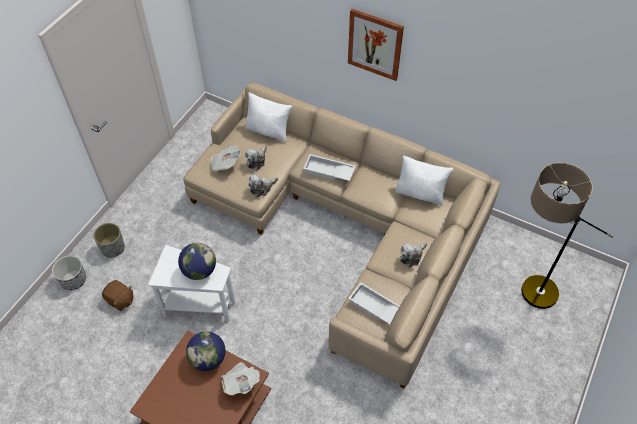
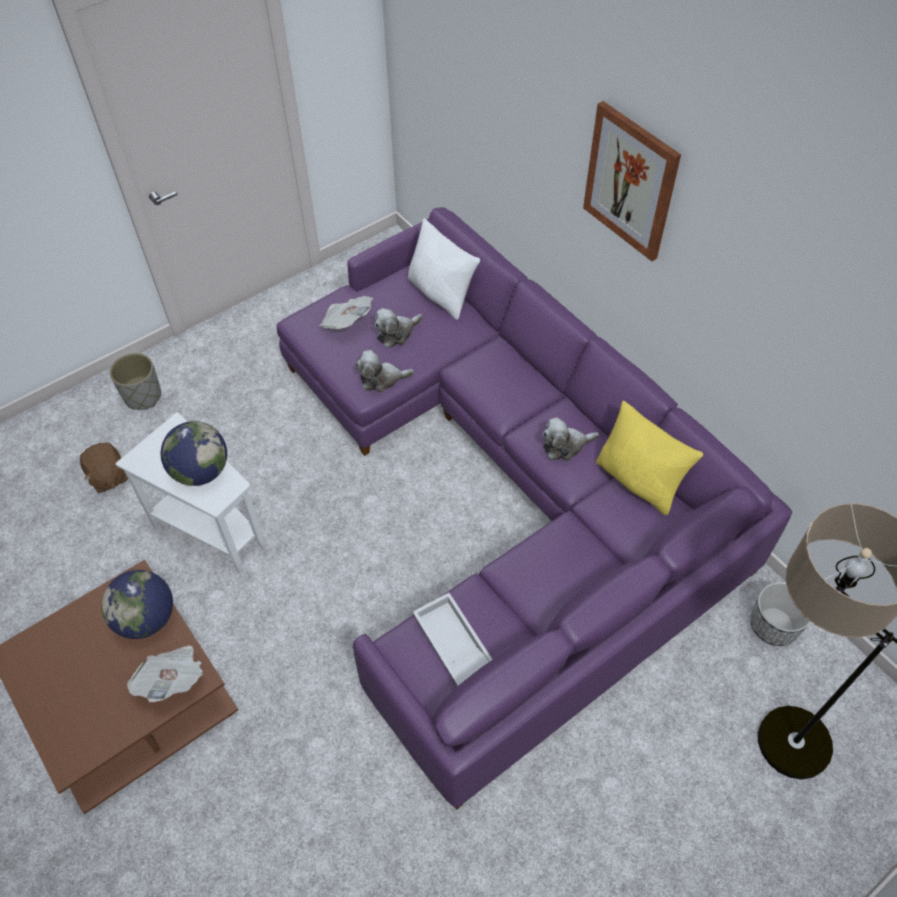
camera: 25 degrees right, 0 degrees up
planter [52,255,86,290] -> planter moved to [750,582,811,646]
beige sofa [183,83,500,389] -> purple sofa [277,207,792,810]
white tray [303,154,356,181] -> none
white pillow [396,155,453,206] -> yellow pillow [596,400,703,515]
plush toy [400,243,427,268] -> plush toy moved to [543,417,599,461]

